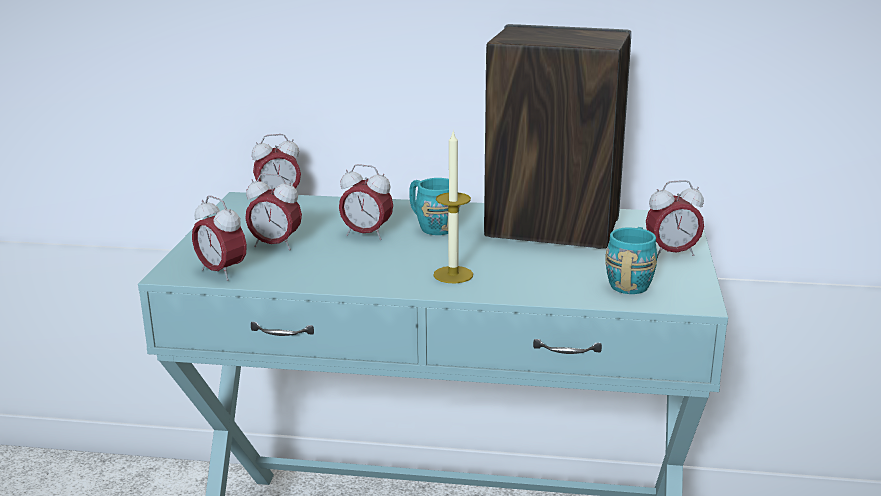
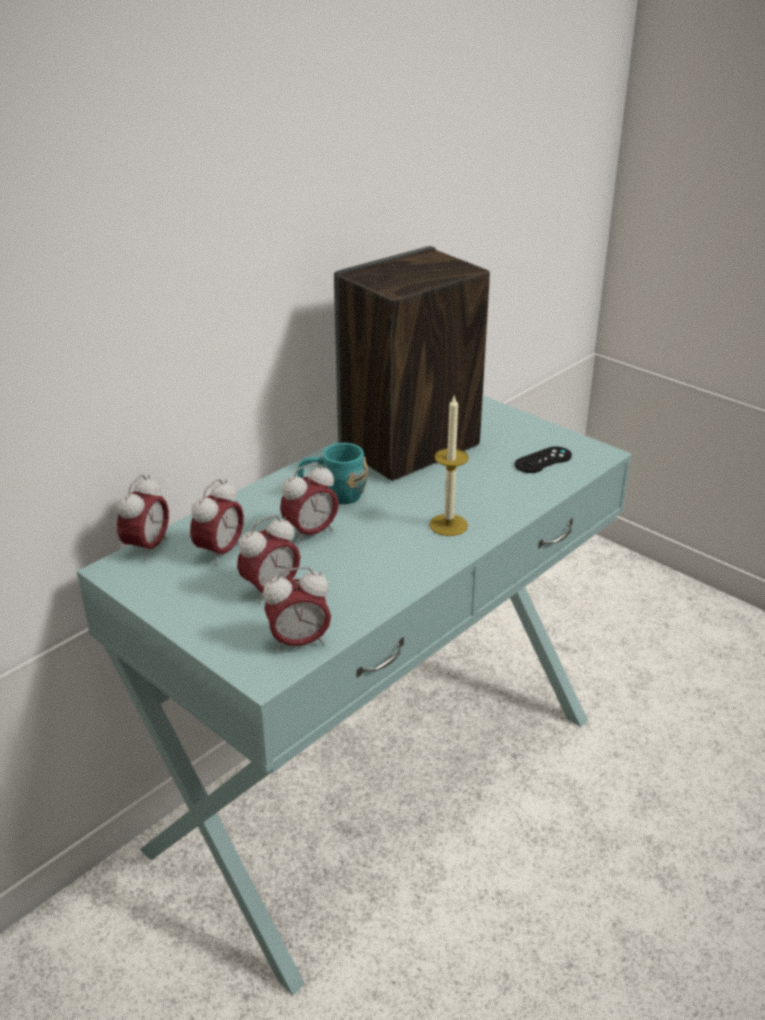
camera: 55 degrees left, 10 degrees up
turquoise mug [605,227,657,294] -> black game controller [515,446,572,473]
alarm clock [646,180,704,258] -> alarm clock moved to [190,479,244,566]

